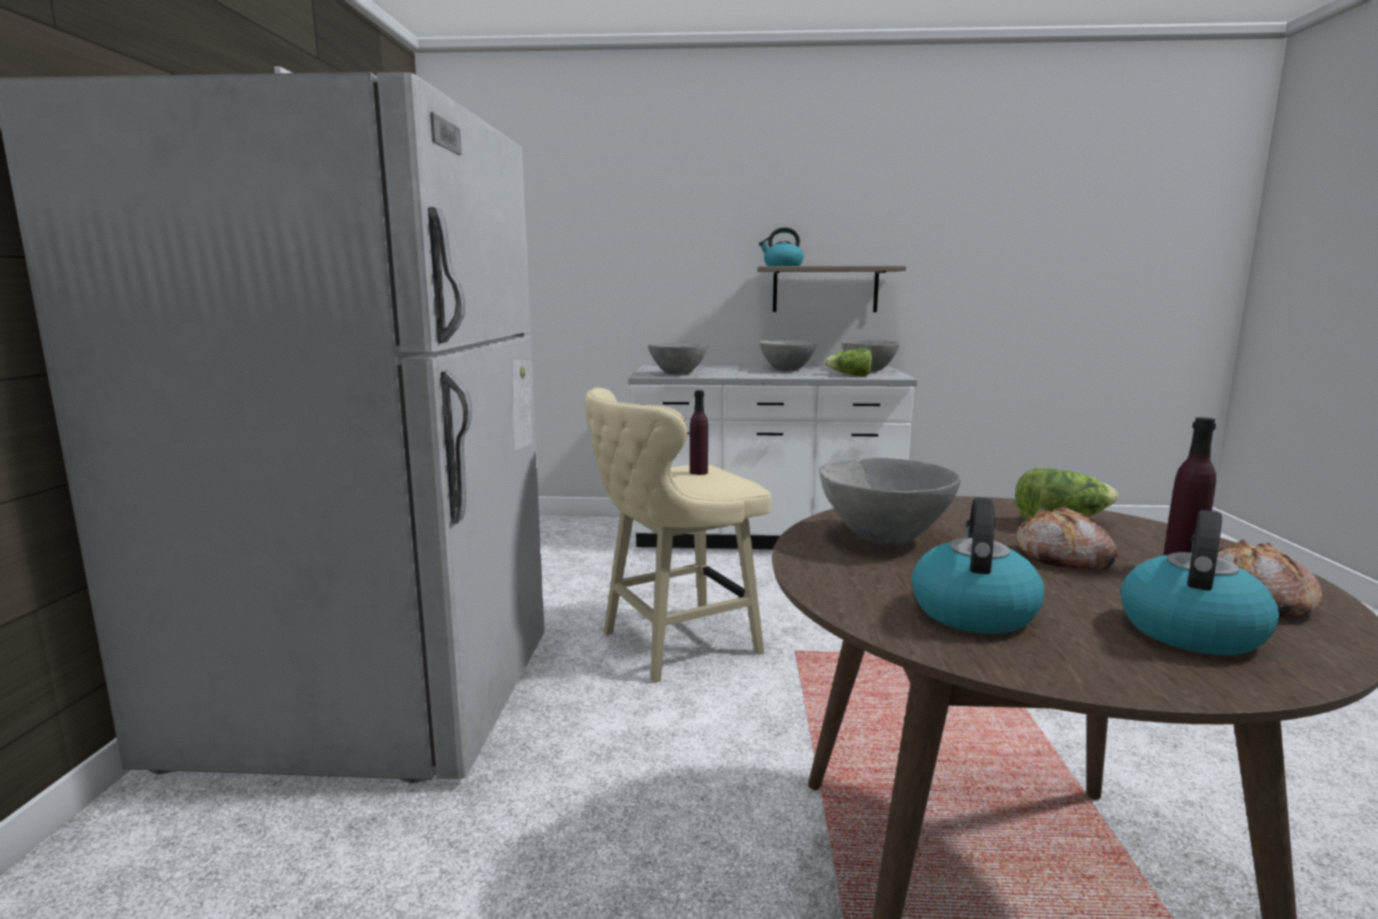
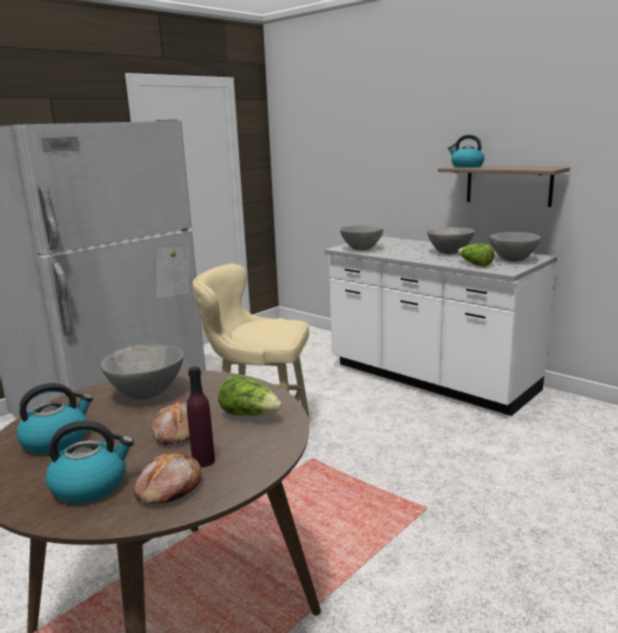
camera: 40 degrees right, 5 degrees up
purple bottle [690,390,708,475] -> none

